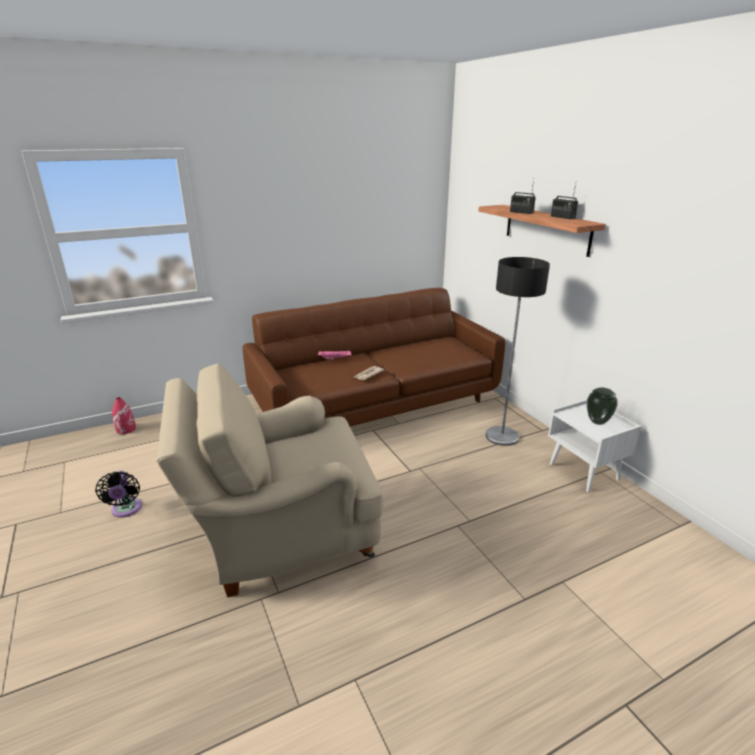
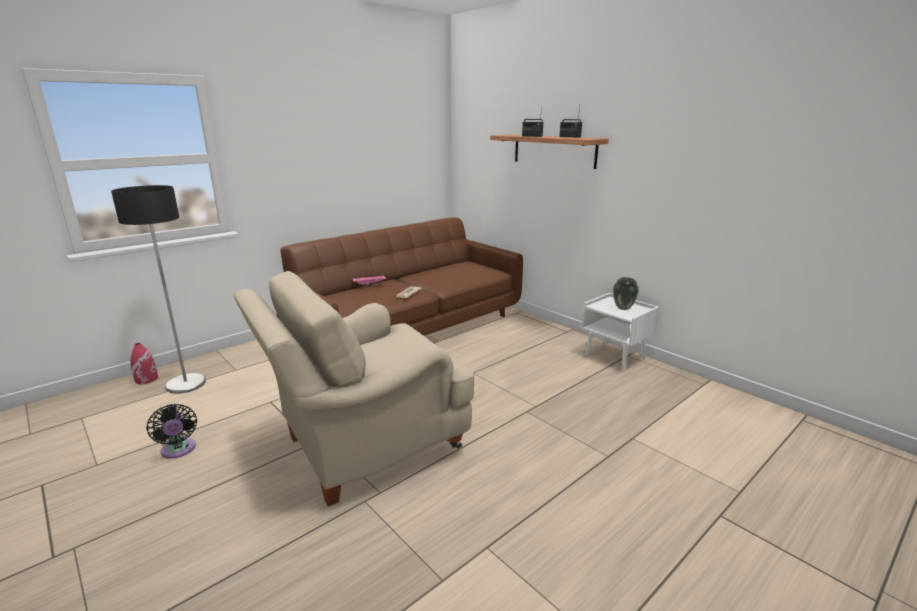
camera: 15 degrees left, 5 degrees down
floor lamp [486,257,550,446] -> floor lamp moved to [111,185,206,394]

